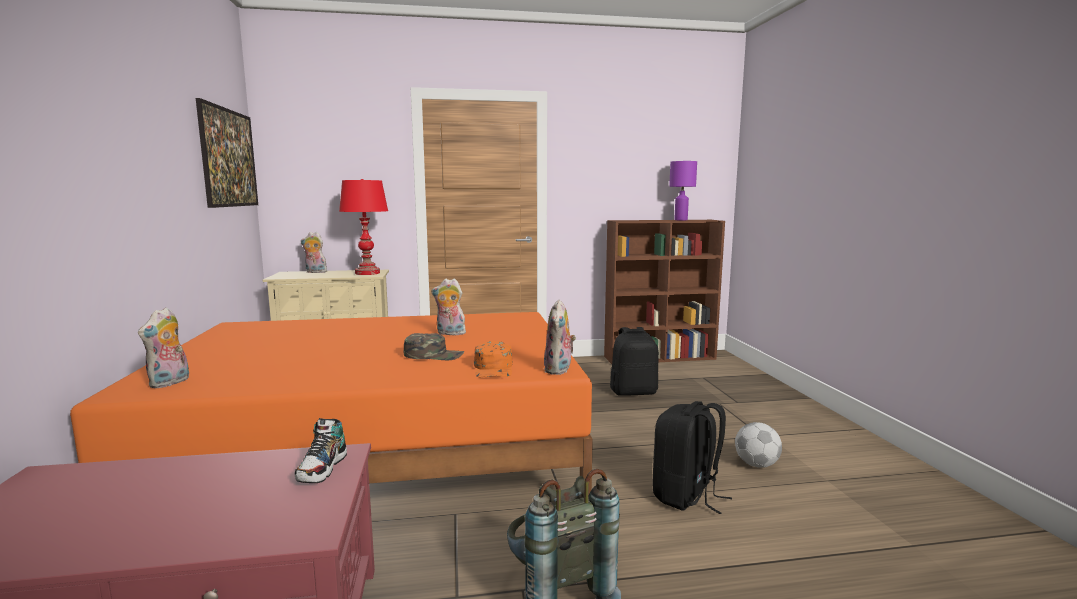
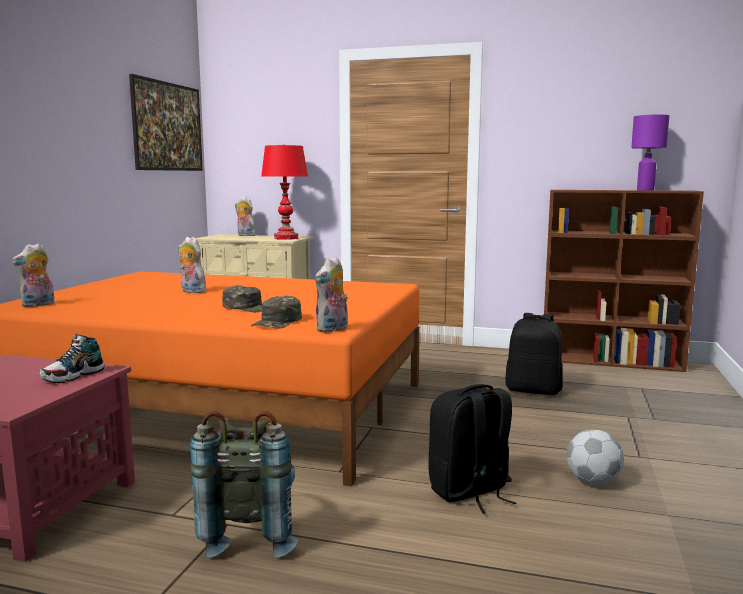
camera: 25 degrees right, 0 degrees up
plush toy [431,278,466,335] -> plush toy moved to [178,237,207,293]
orange cap [474,341,513,377] -> green cap [251,296,302,329]

